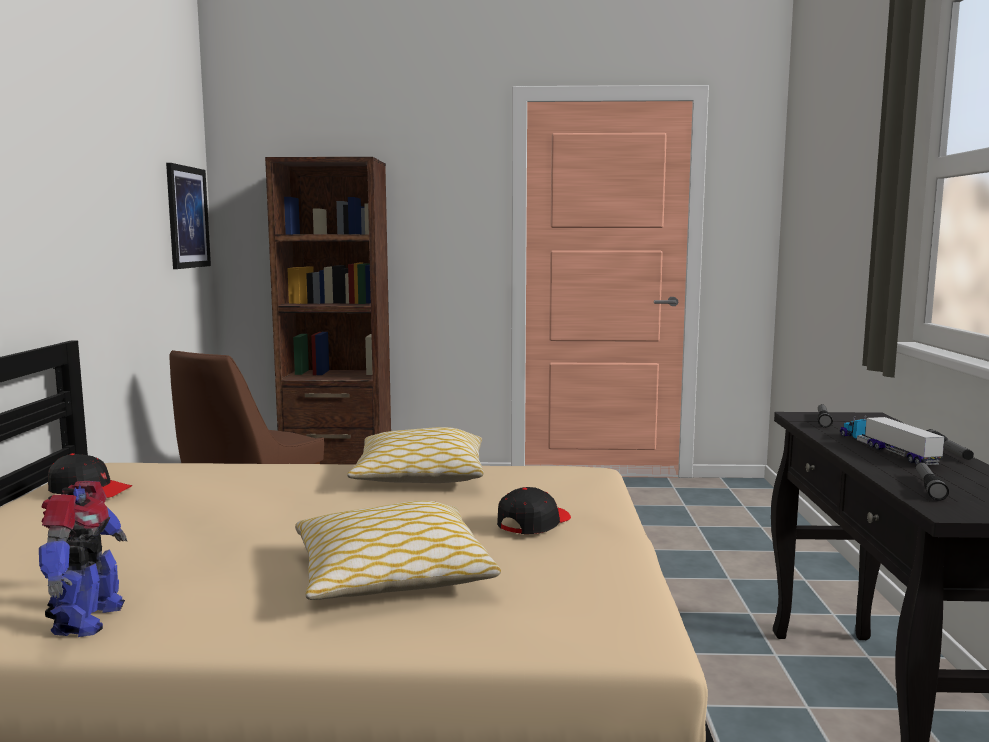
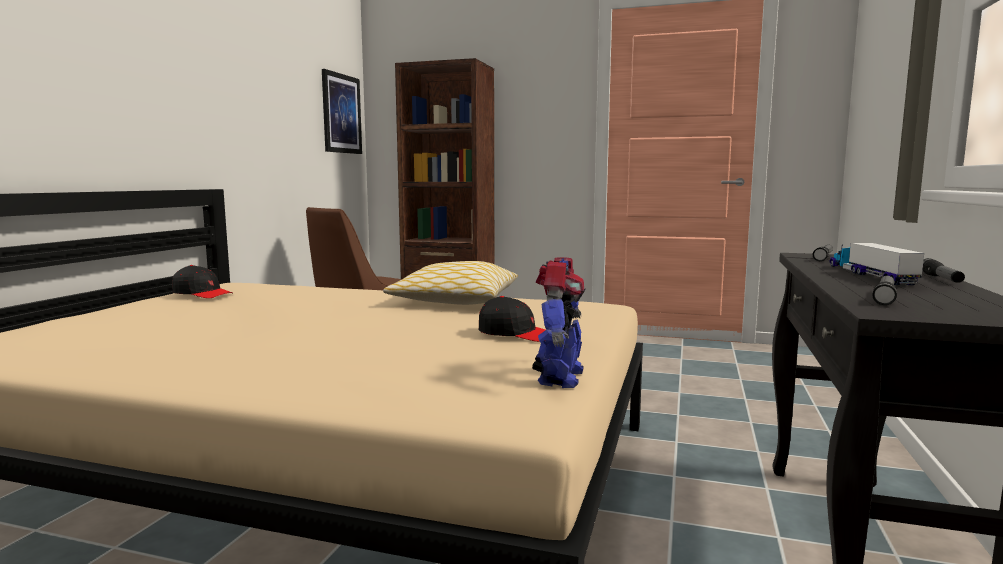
camera: 15 degrees right, 0 degrees up
toy robot [39,481,127,637] -> toy robot moved to [532,257,585,388]
pillow [295,501,501,600] -> none
black cap [497,487,571,534] -> black cap turned 60 degrees clockwise [479,296,546,342]

